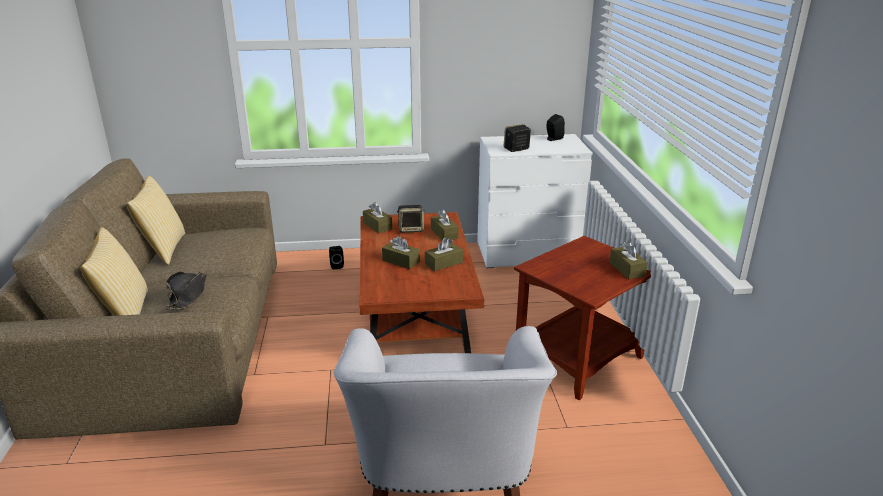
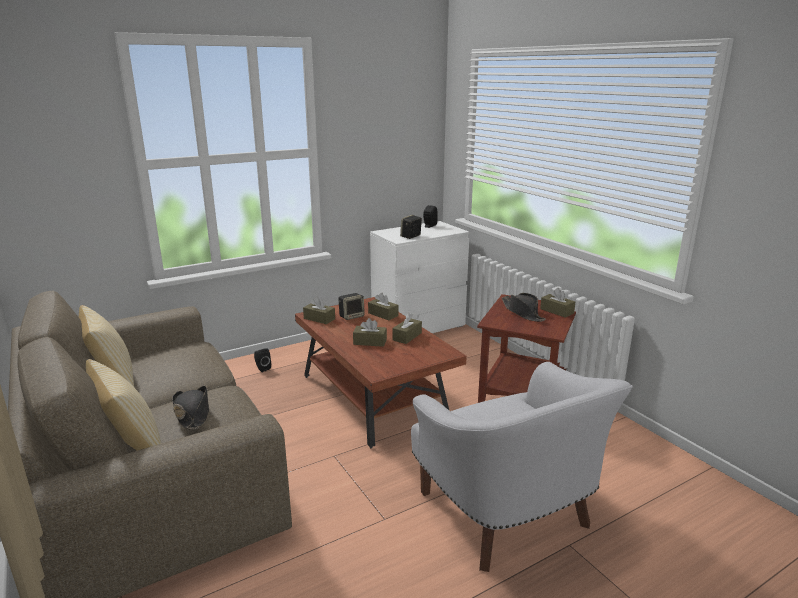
camera: 25 degrees left, 5 degrees down
none -> black hat [502,293,546,322]

